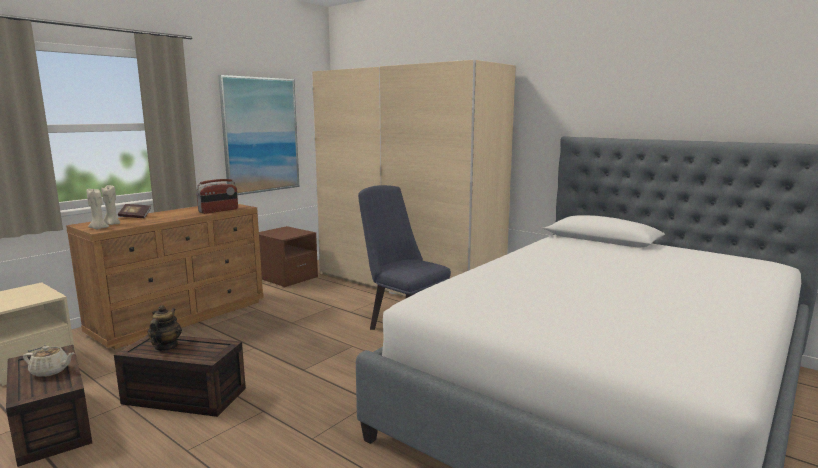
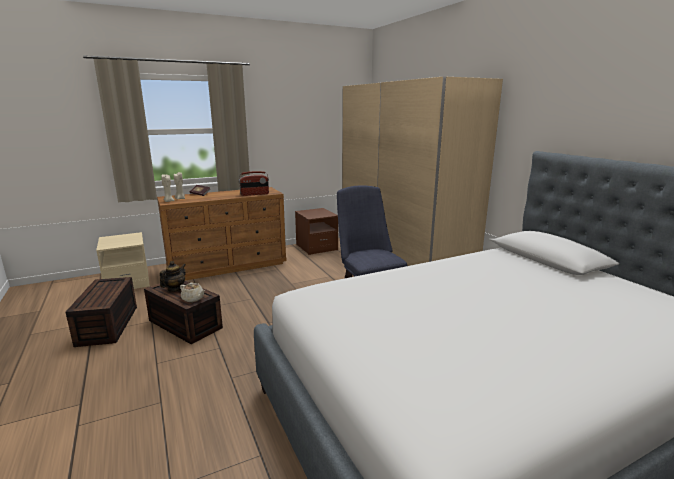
camera: 25 degrees right, 5 degrees up
beige teapot [23,346,74,377] -> beige teapot moved to [180,282,205,302]
picture [218,75,299,195] -> none

